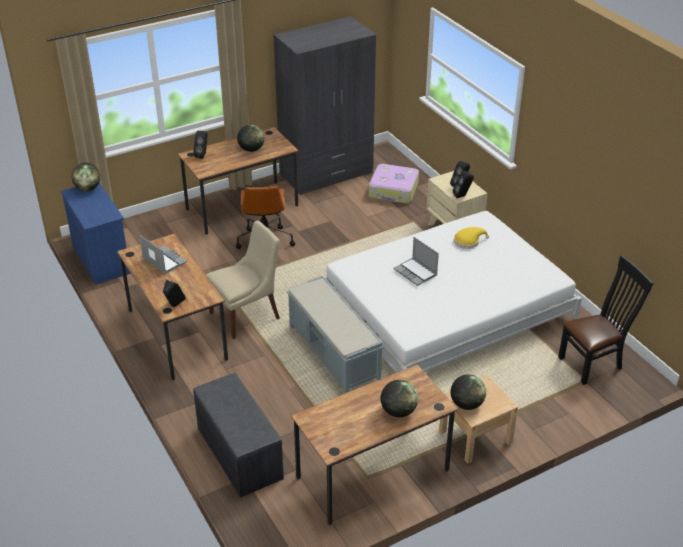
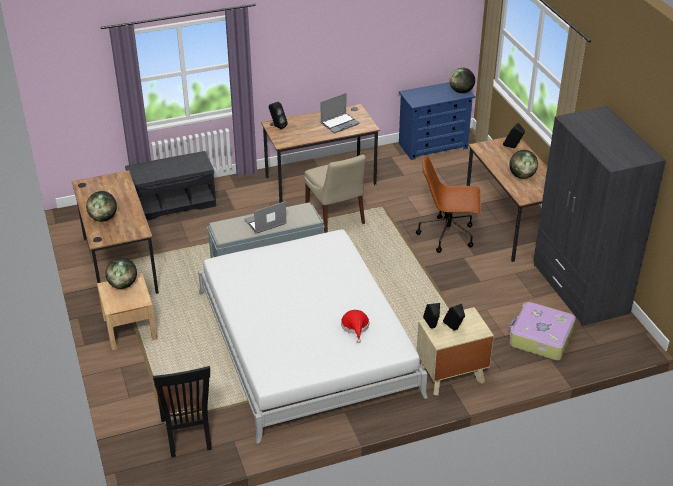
camera: 100 degrees right, 0 degrees up
laptop [393,237,439,286] -> laptop moved to [244,201,287,234]
yellow hat [454,227,489,249] -> red hat [341,310,369,343]

